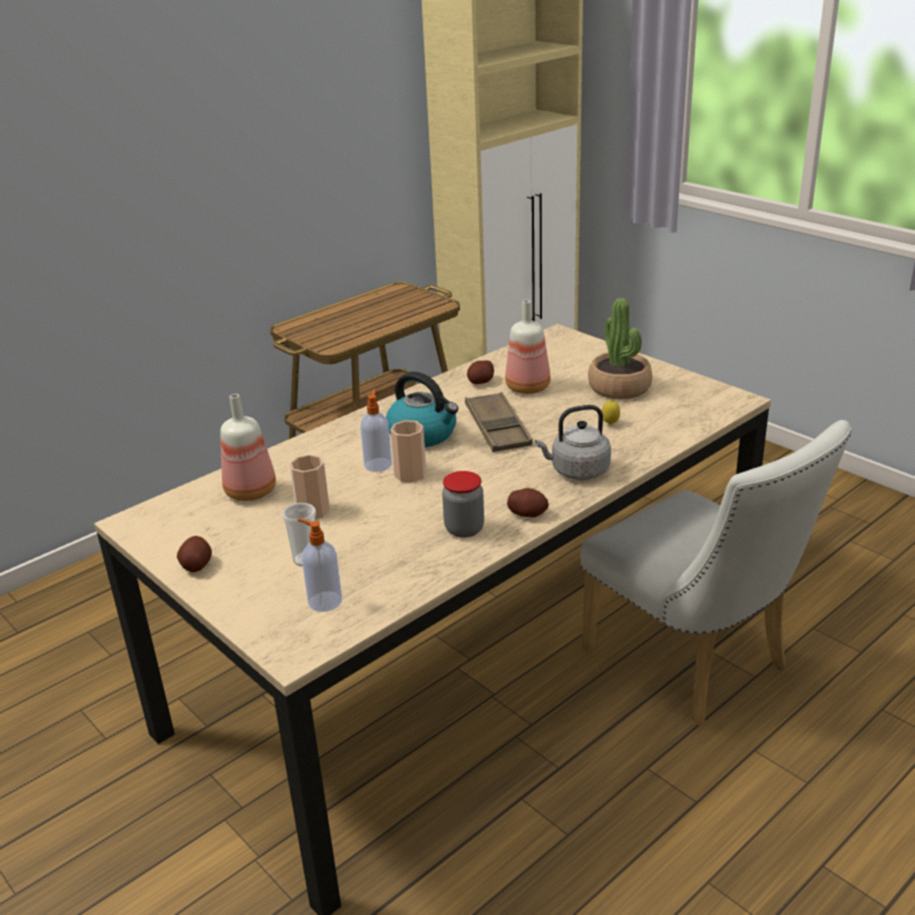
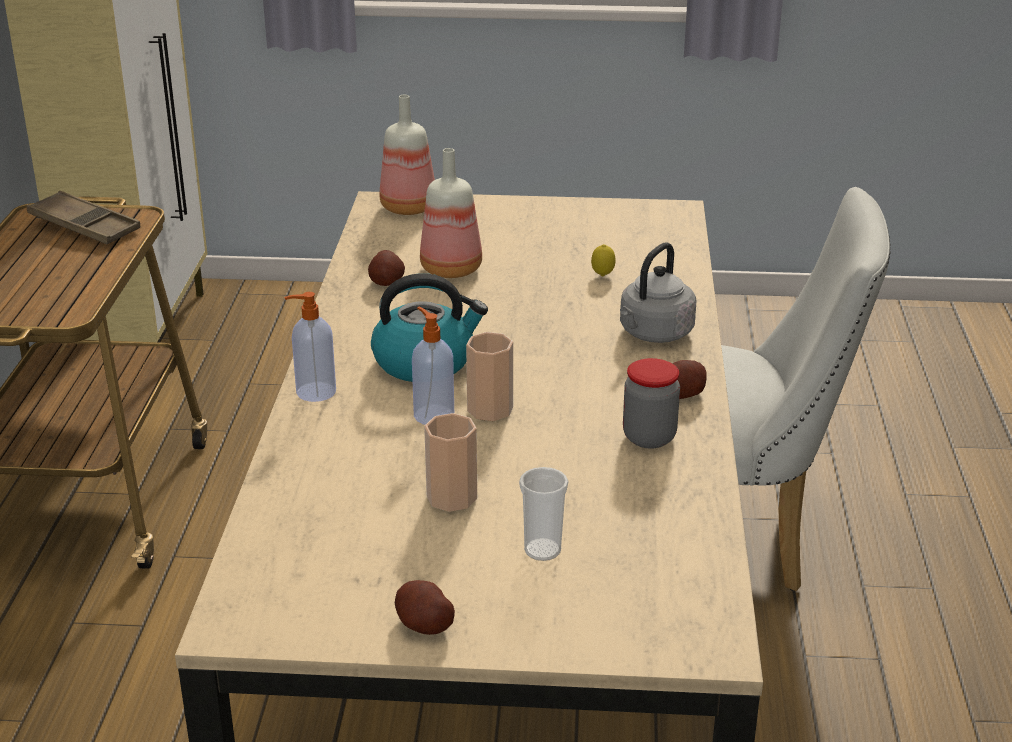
camera: 45 degrees left, 0 degrees up
bottle [220,394,276,501] -> bottle moved to [380,95,435,215]
soap dispenser [298,519,342,612] -> soap dispenser moved to [284,292,336,402]
brown tray [465,392,532,452] -> brown tray moved to [27,191,140,244]
potted plant [588,298,652,399] -> none

